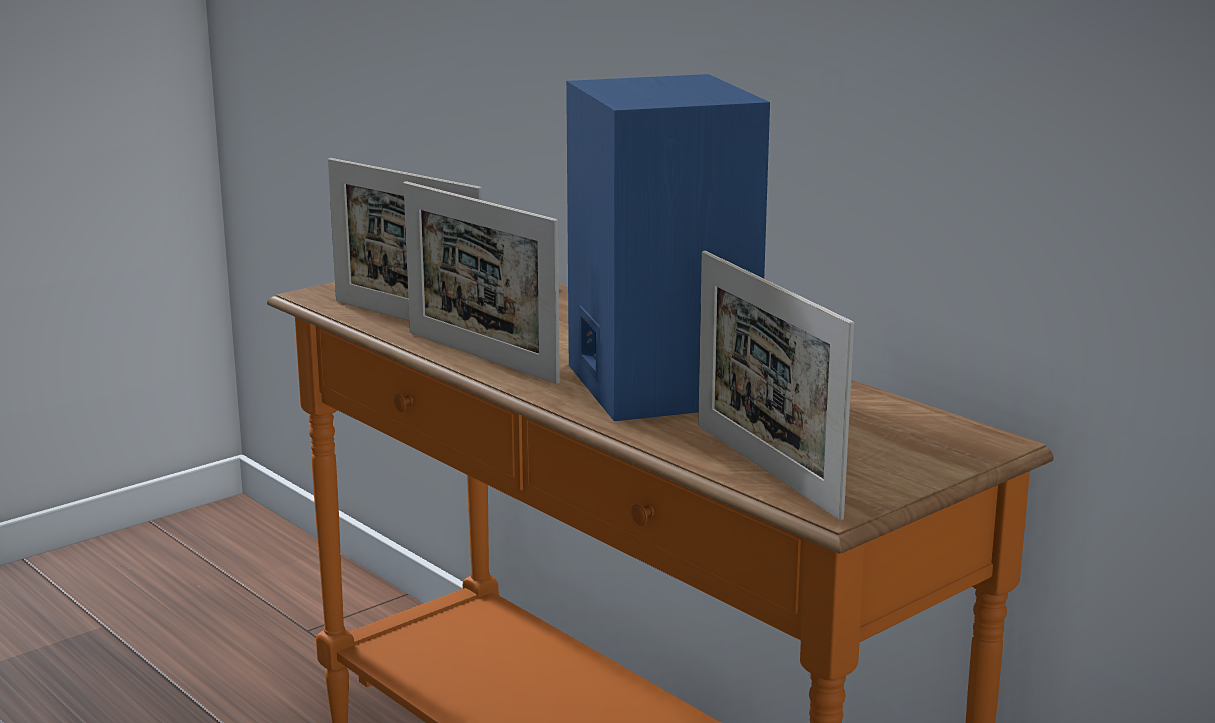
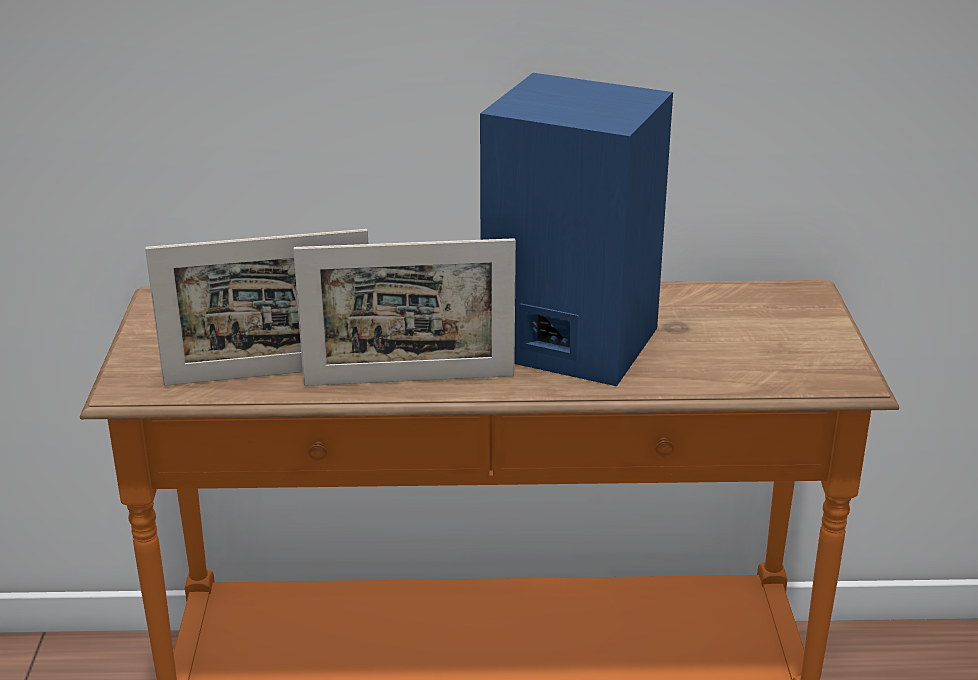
camera: 50 degrees left, 10 degrees up
picture frame [698,251,854,520] -> none

